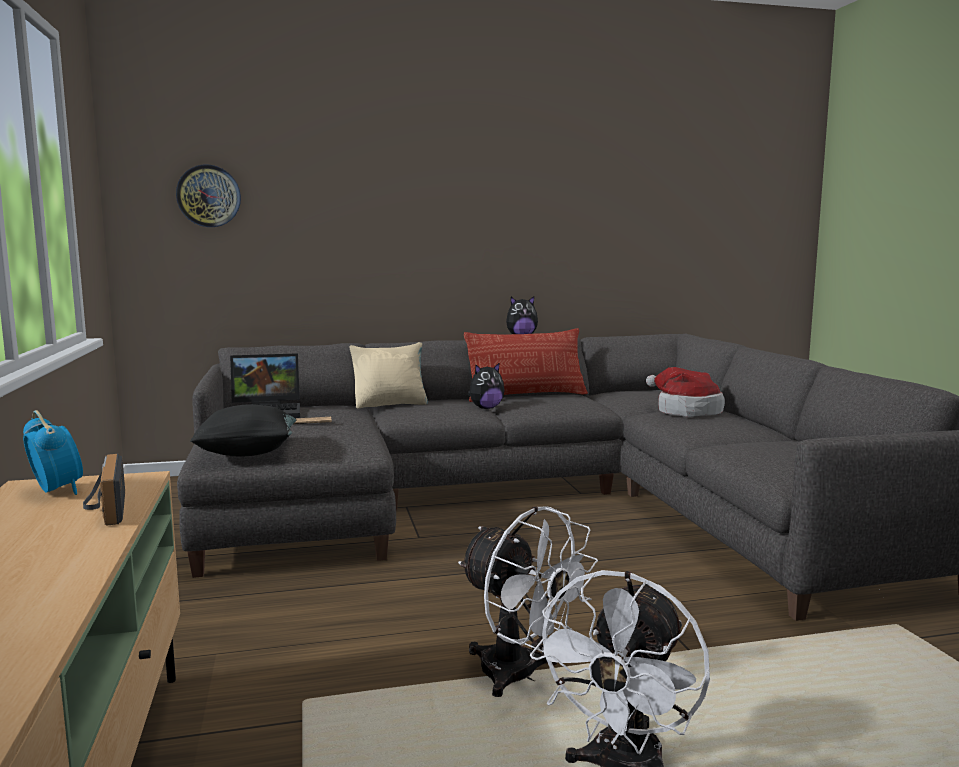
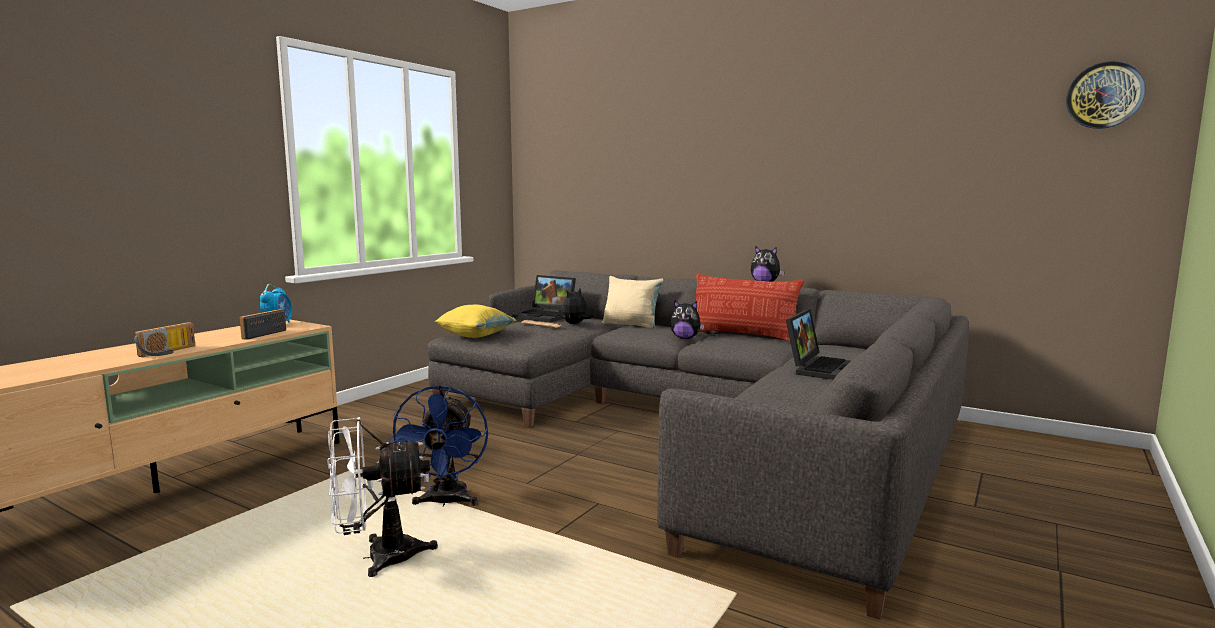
camera: 45 degrees right, 0 degrees up
wall clock [176,164,241,227] -> wall clock moved to [1066,61,1146,129]
black pillow [190,404,297,456] -> yellow pillow [435,305,516,338]
white fan [458,506,598,697] -> blue fan [388,385,488,506]
hat [646,367,725,417] -> laptop [786,309,851,380]
none -> radio [134,322,195,357]
none -> plush toy [561,289,593,324]

